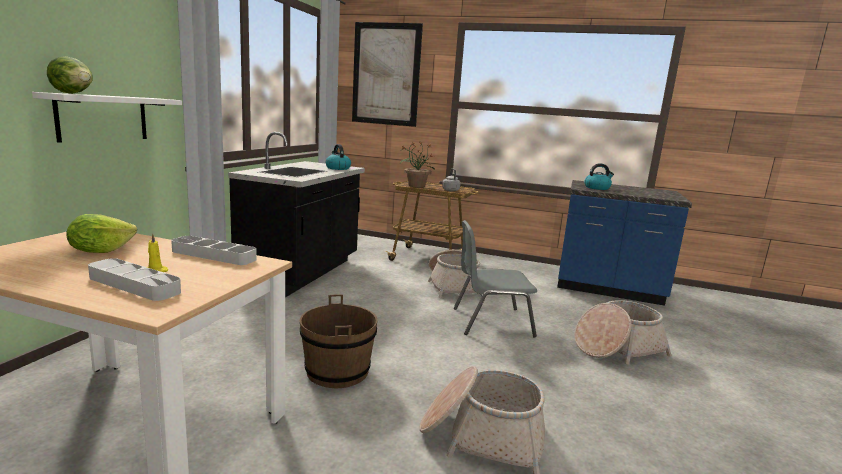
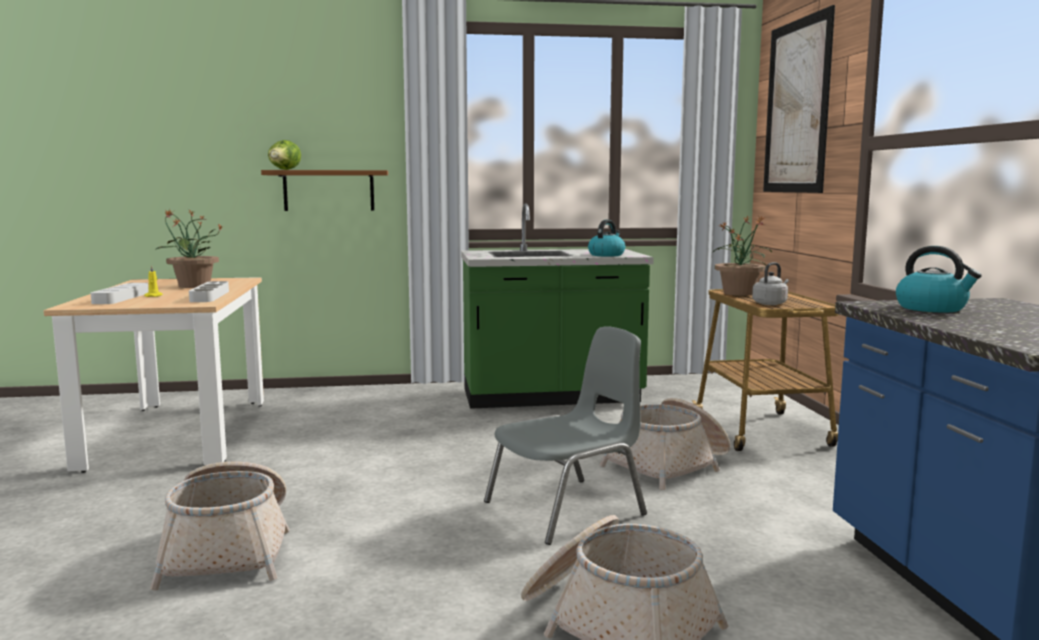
camera: 65 degrees right, 5 degrees down
white shelf [32,92,182,143] -> brown shelf [261,170,388,211]
lettuce [66,214,137,253] -> potted plant [155,209,224,288]
black counter [228,132,365,297] -> green counter [461,203,654,409]
brown bucket [300,294,378,389] -> none
grey chair [454,220,537,338] -> grey chair turned 90 degrees clockwise [484,326,647,545]

